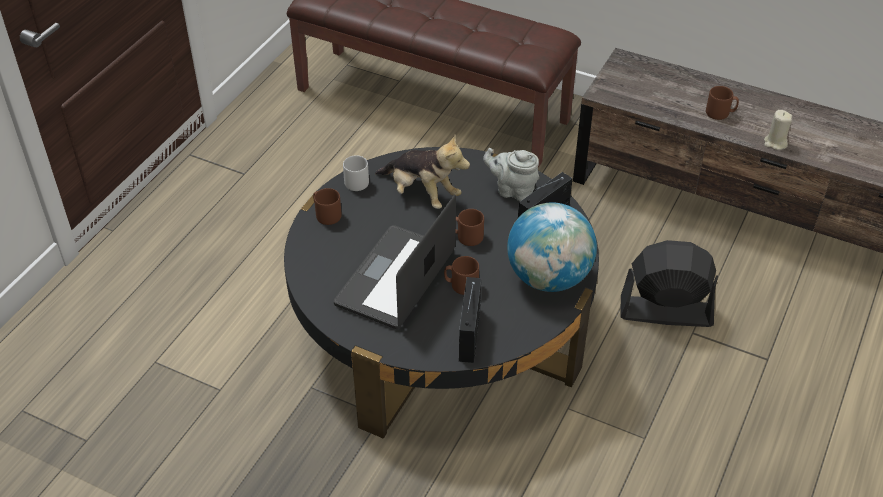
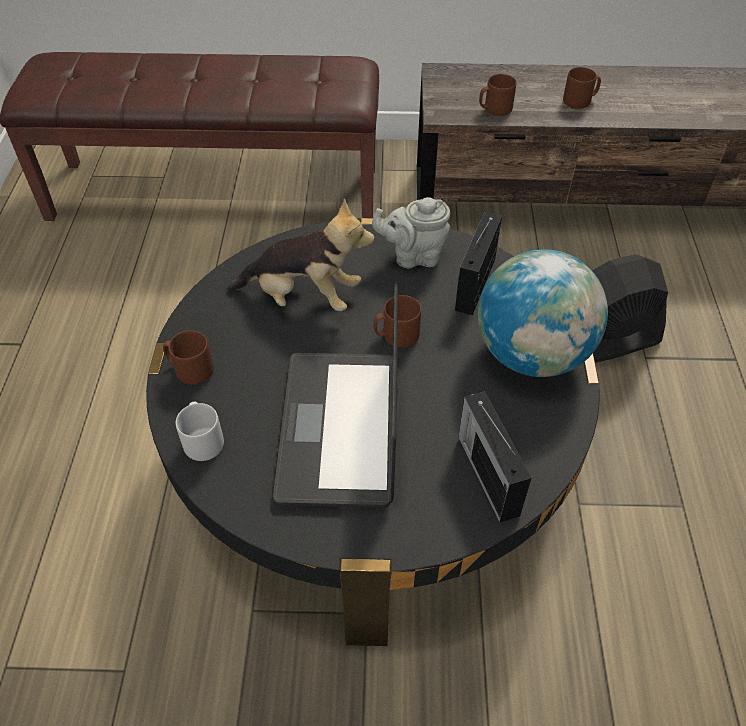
camera: 25 degrees left, 5 degrees up
grey mug [343,156,369,191] -> grey mug moved to [176,402,224,461]
brown mug [444,256,479,295] -> brown mug moved to [479,74,516,116]
beige candle [764,110,792,150] -> none

